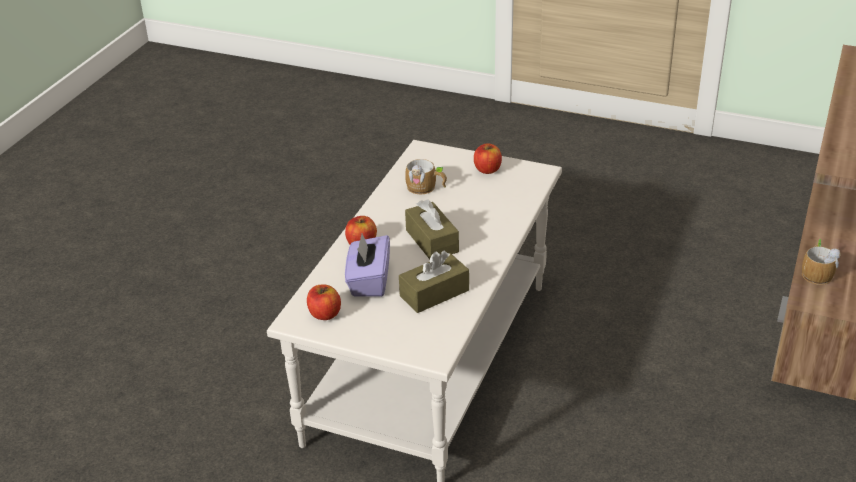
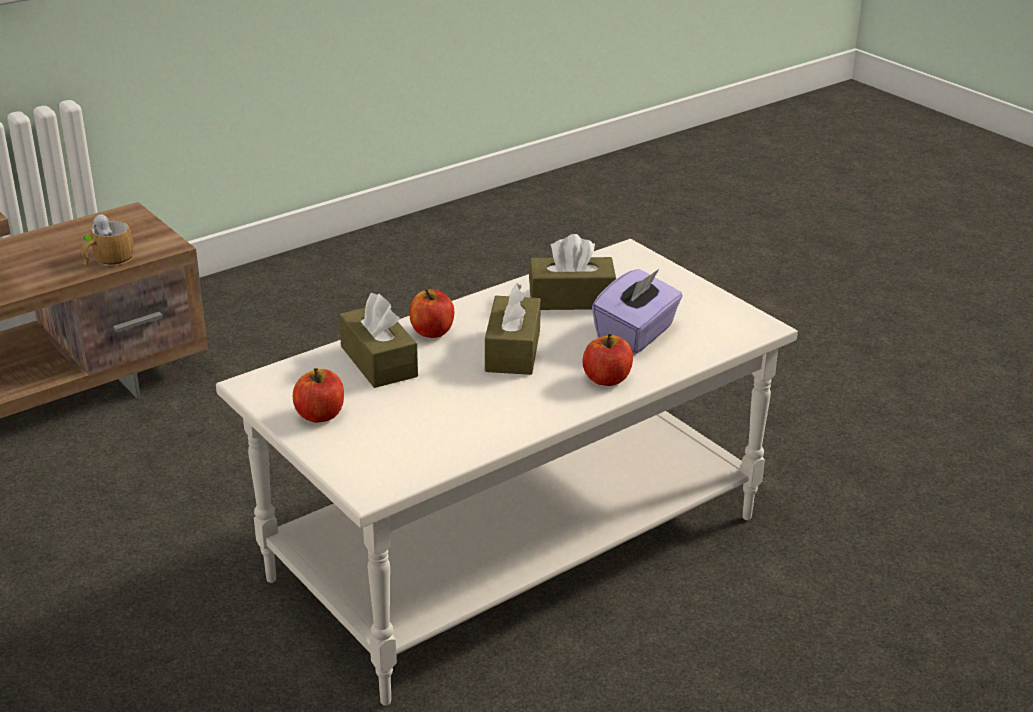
camera: 150 degrees left, 5 degrees down
apple [307,284,341,320] -> apple moved to [409,289,454,338]
mug [405,159,447,194] -> none
none -> brown tissue box [339,293,418,388]

